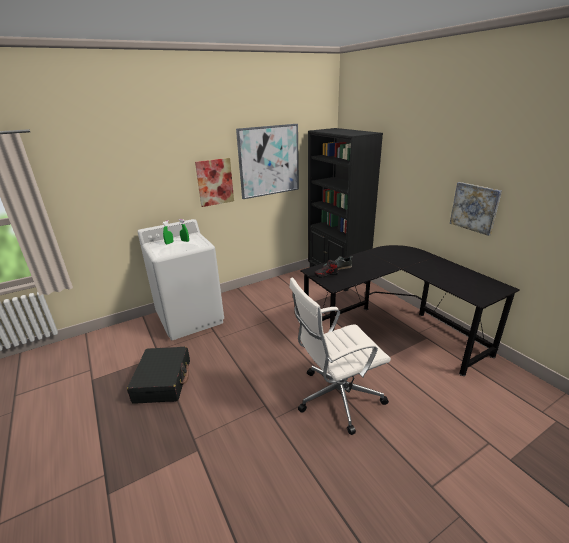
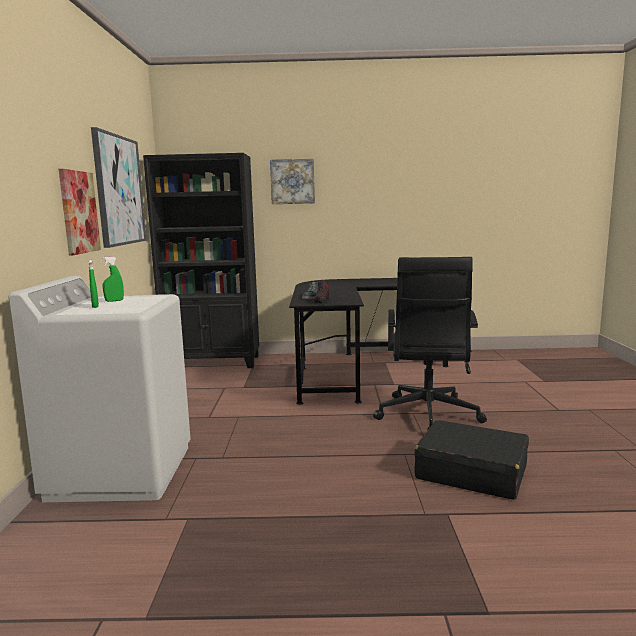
camera: 60 degrees left, 15 degrees down
black suitcase [127,346,190,404] -> black suitcase moved to [414,420,529,500]
white office chair [289,277,391,435] -> black office chair [373,257,487,431]
picture [450,182,502,236] -> picture moved to [270,159,315,204]

